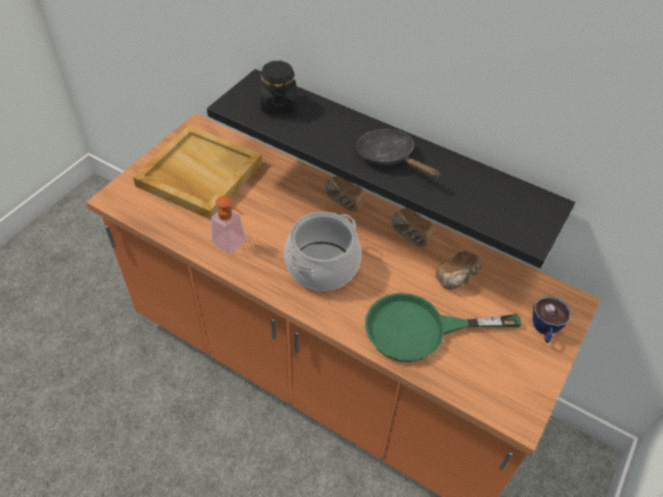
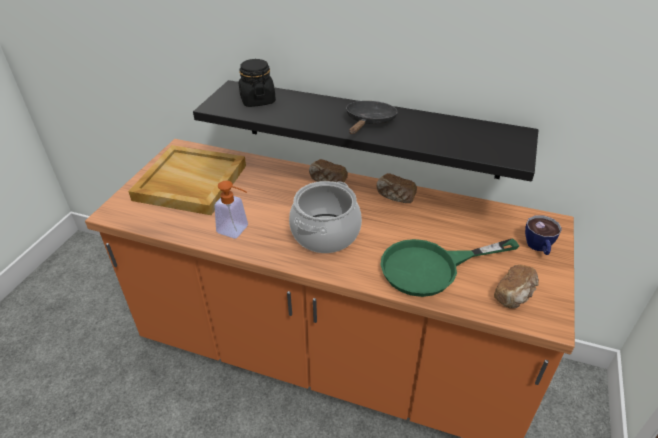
camera: 10 degrees left, 10 degrees down
black frying pan [356,129,440,178] -> black frying pan turned 75 degrees clockwise [346,101,397,134]
bread [435,251,482,290] -> bread moved to [494,265,539,308]

